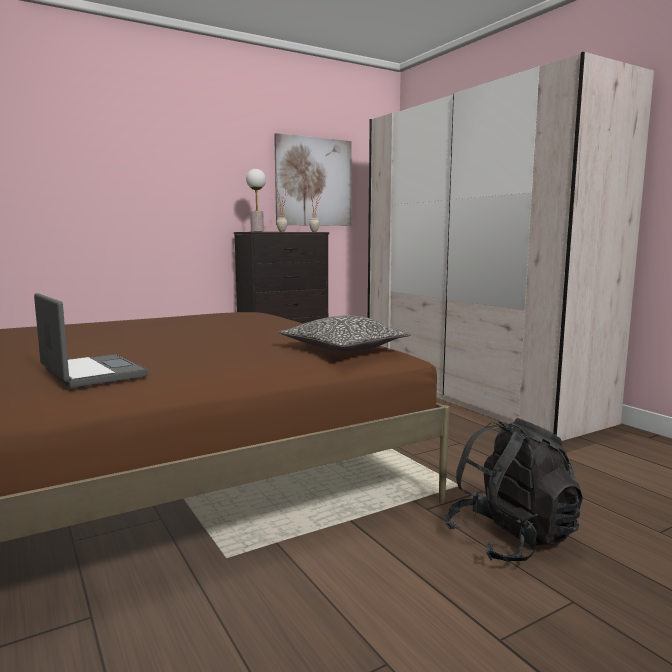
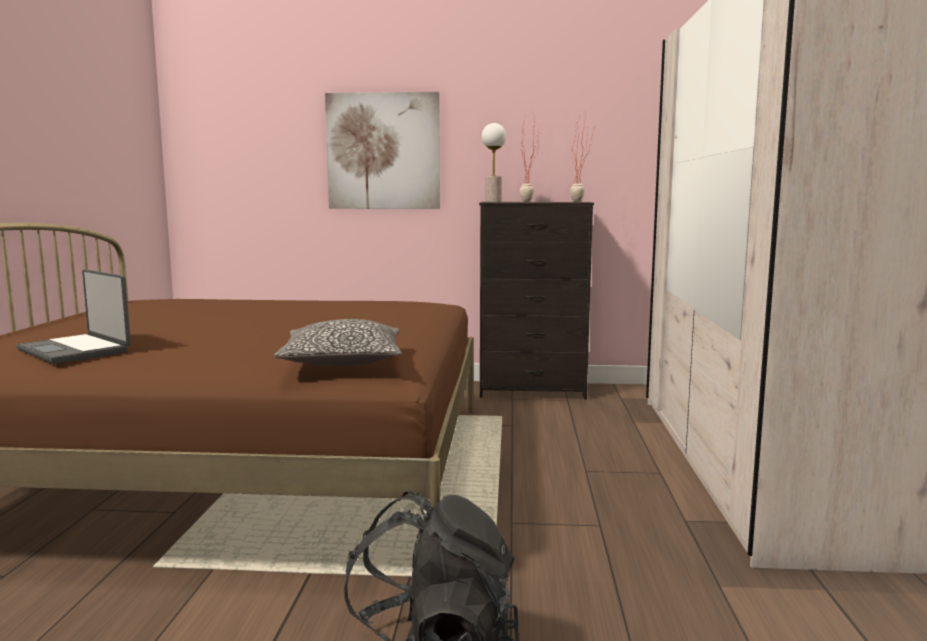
camera: 35 degrees right, 0 degrees up
laptop [34,293,148,388] -> laptop turned 135 degrees clockwise [16,269,131,364]
picture [274,133,352,226] -> picture moved to [325,92,440,209]

